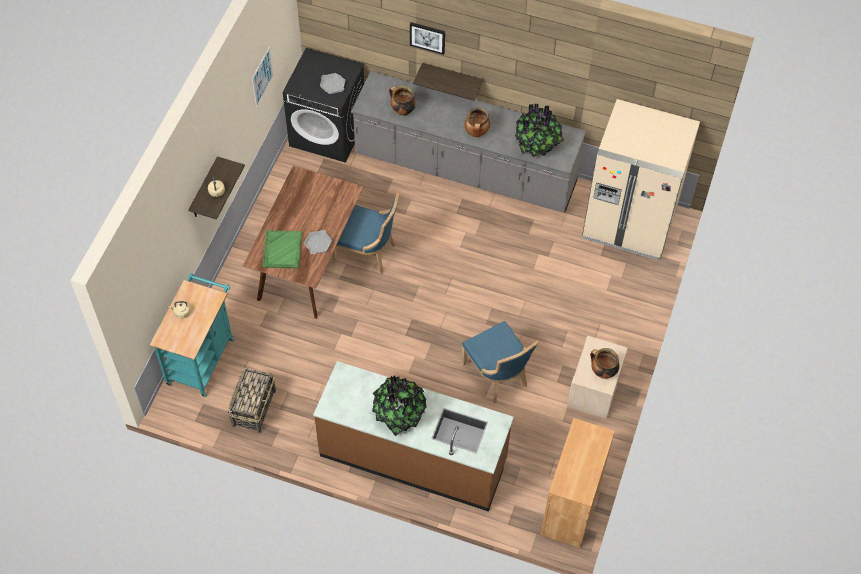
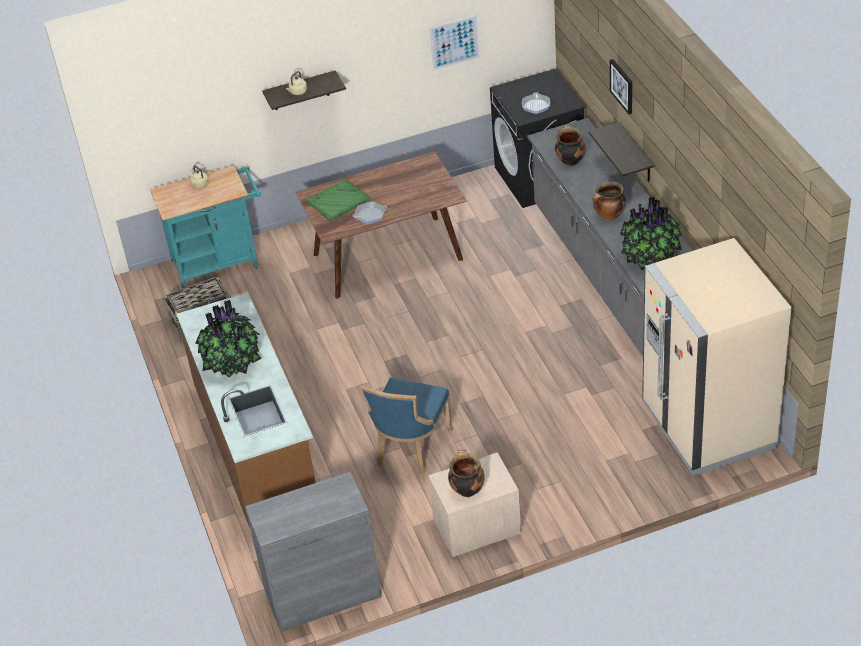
camera: 55 degrees right, 15 degrees down
blue chair [331,193,399,274] -> none
brown cabinet [540,418,615,548] -> grey cabinet [245,472,382,632]

